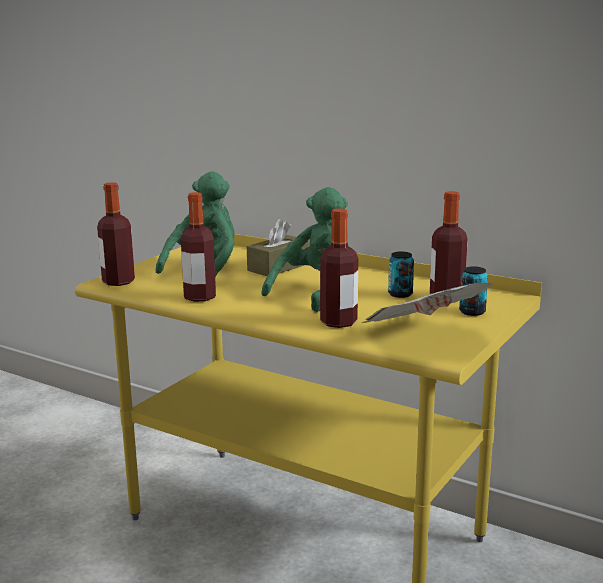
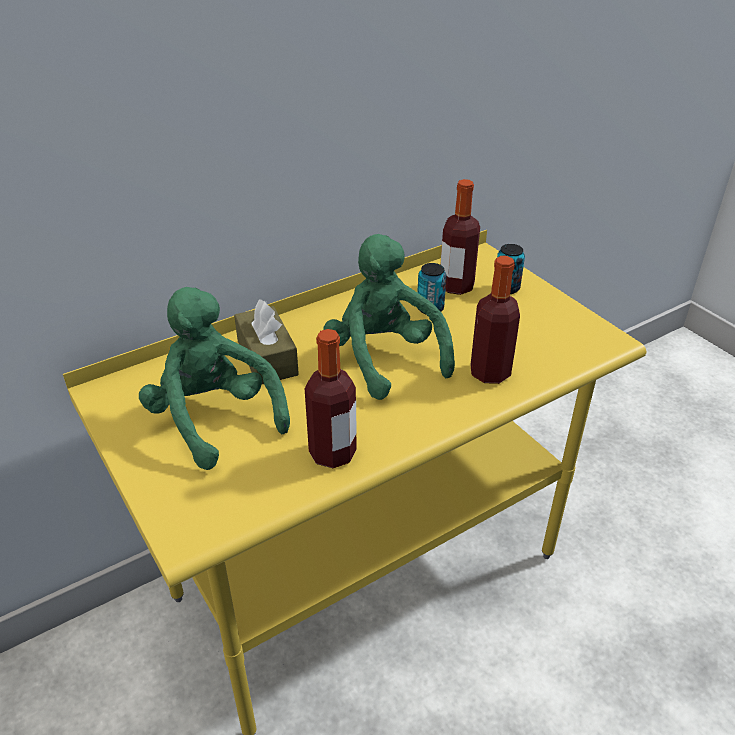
camera: 65 degrees left, 20 degrees up
bottle [97,182,135,286] -> none
newspaper [362,282,493,323] -> none

